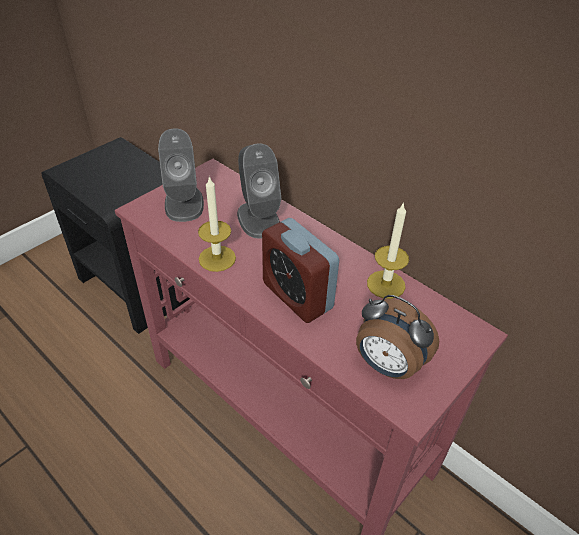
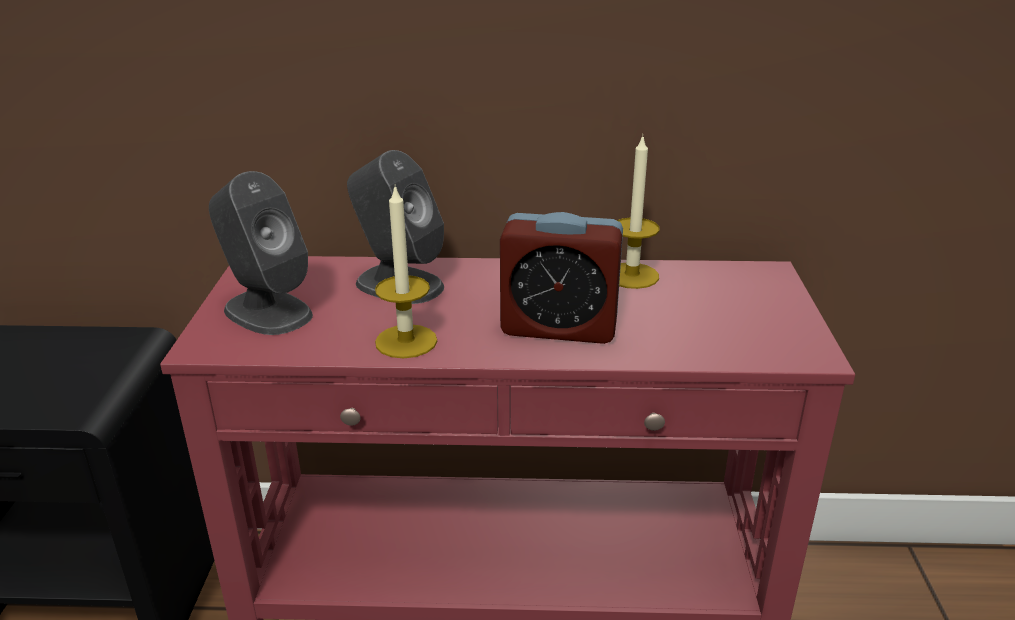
camera: 40 degrees left, 15 degrees down
alarm clock [356,295,439,379] -> none

